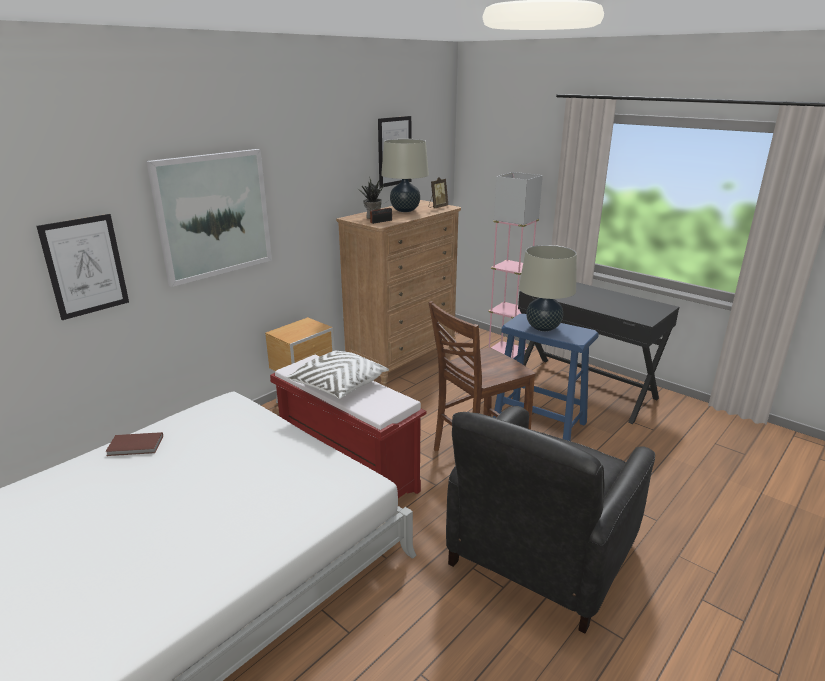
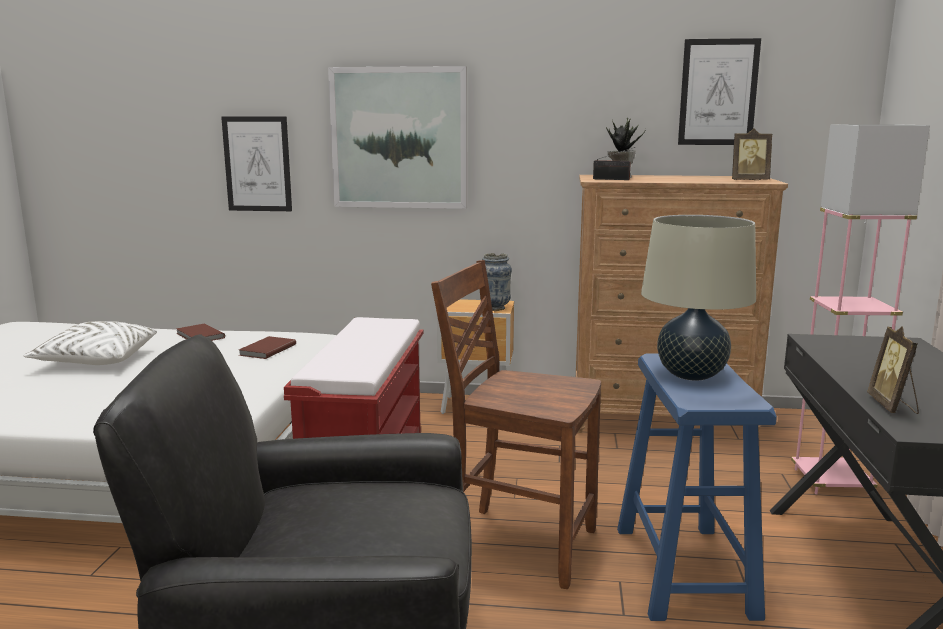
camera: 55 degrees right, 10 degrees down
white pillow [286,351,389,399] -> white pillow moved to [24,321,157,365]
beige table lamp [381,139,429,212] -> none
none -> brown book [239,336,296,359]
none -> vase [480,253,512,311]
none -> picture frame [867,326,919,414]

